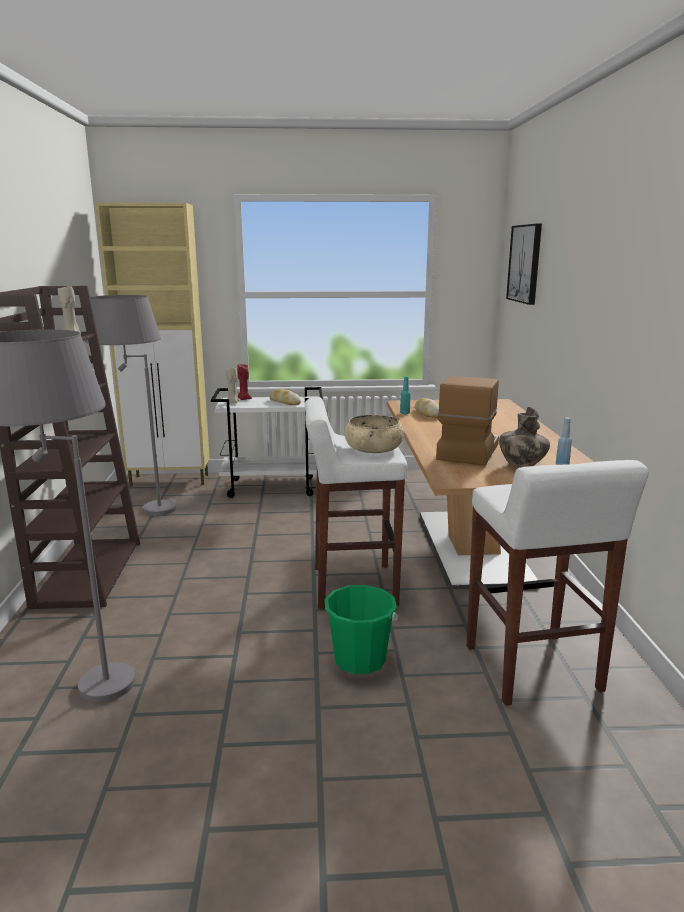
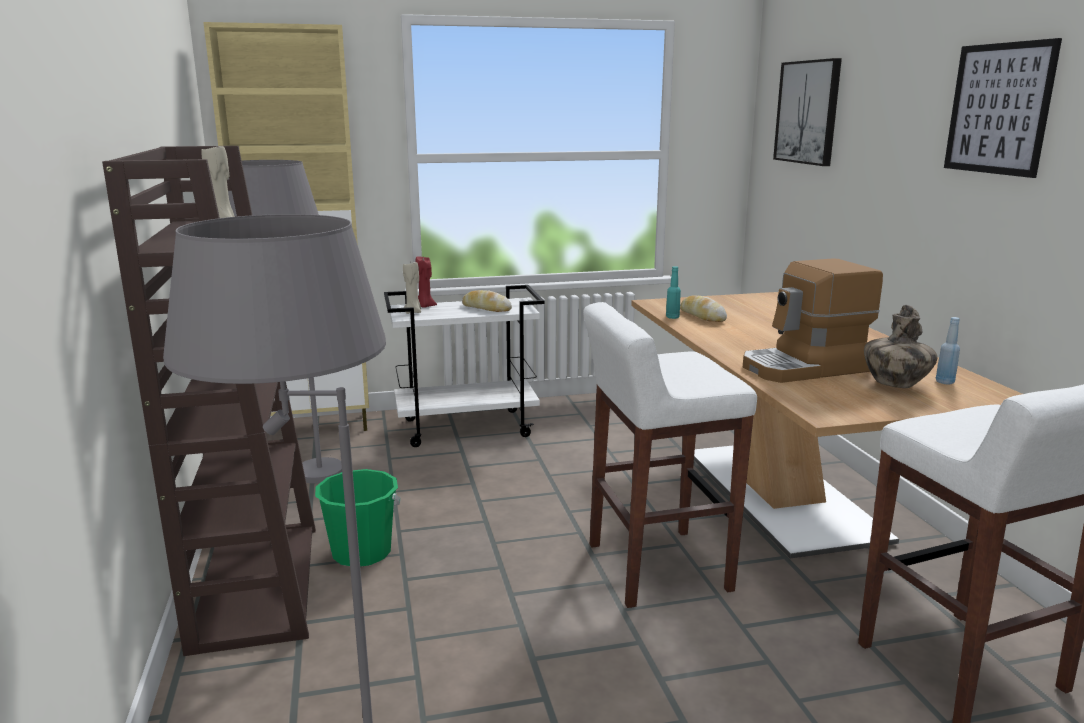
camera: 10 degrees left, 0 degrees up
green bucket [324,585,398,674] -> green bucket moved to [315,469,400,567]
beige bowl [345,415,404,453] -> none
coffee machine [436,376,499,465] -> coffee machine turned 120 degrees counterclockwise [743,259,883,383]
none -> picture [944,38,1062,178]

